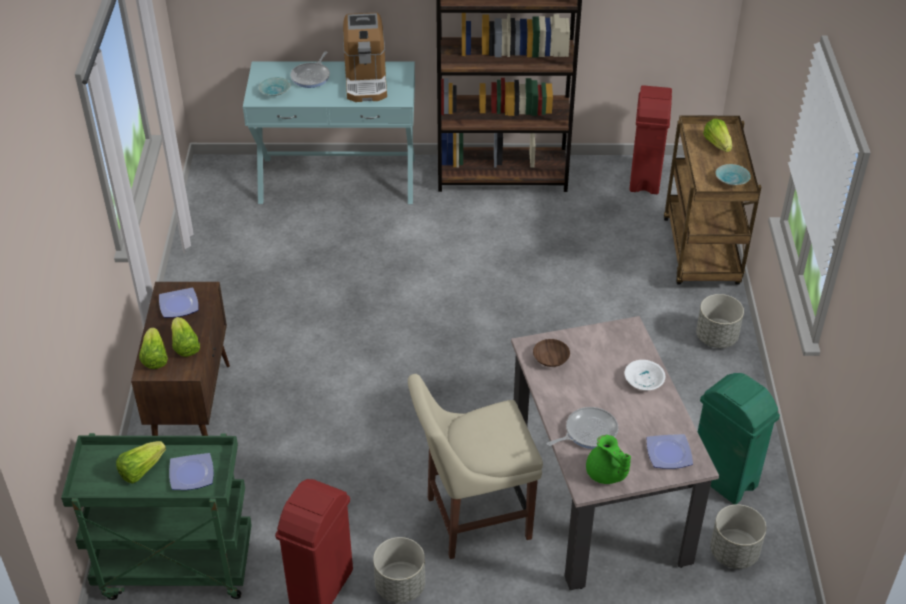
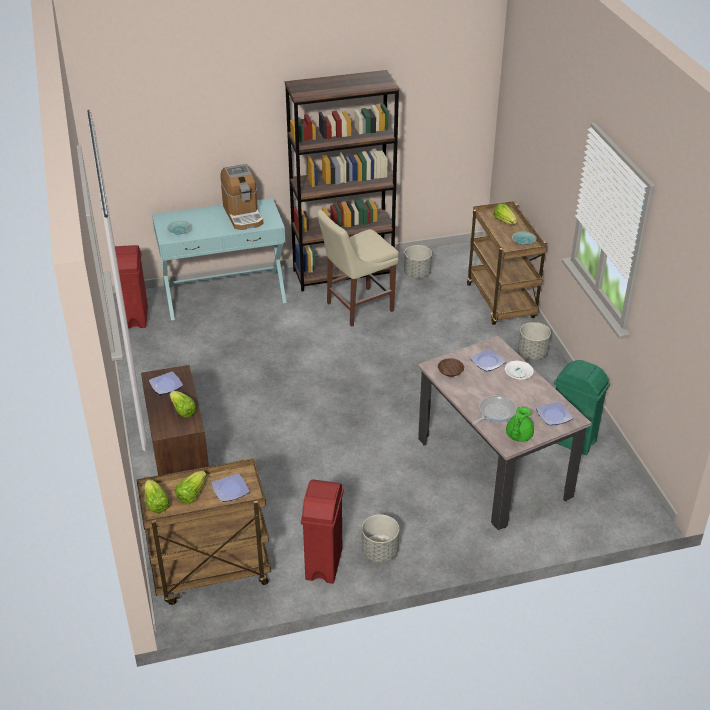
camera: 15 degrees left, 5 degrees down
green cart [61,433,252,600] -> brown cart [137,458,271,605]
lettuce [139,328,168,369] -> lettuce moved to [145,480,170,513]
frying pan [290,52,330,88] -> none
beige chair [408,374,543,559] -> beige chair moved to [317,210,399,327]
green teapot [586,435,631,484] -> green teapot turned 75 degrees clockwise [506,407,534,442]
red trash can [629,85,672,194] -> red trash can moved to [115,245,148,329]
grey planter [710,504,766,569] -> grey planter moved to [404,245,432,279]
none -> plate [470,349,506,371]

